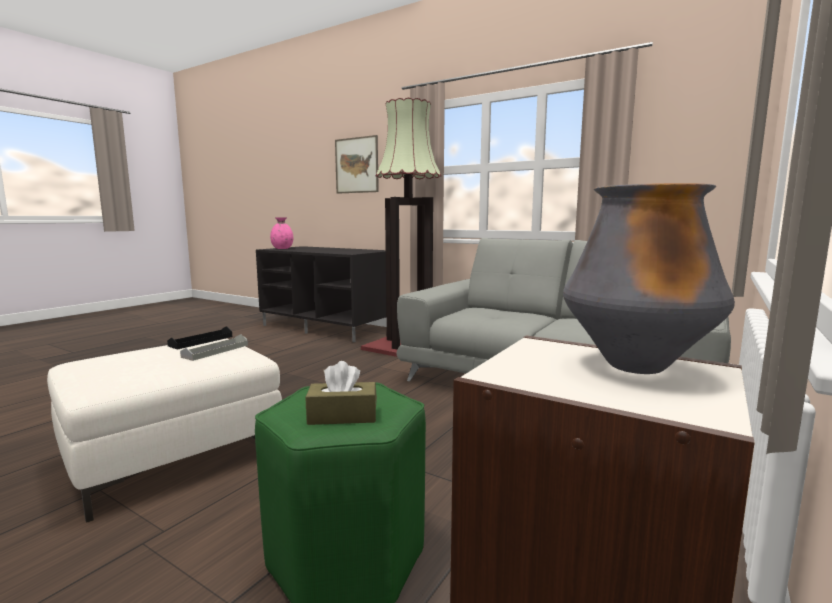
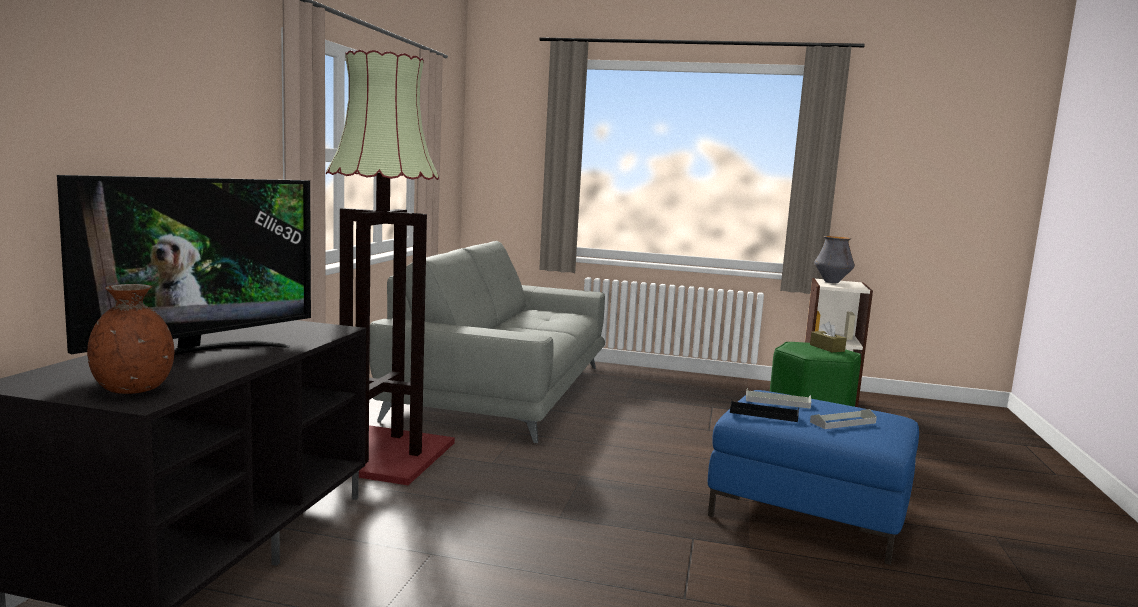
camera: 110 degrees left, 0 degrees up
white ottoman [47,338,282,523] -> blue ottoman [708,390,919,565]
pink vase [270,218,293,249] -> brown vase [87,284,174,394]
picture [335,135,379,194] -> none
none -> television [57,175,311,355]
none -> grey tray [810,409,877,429]

